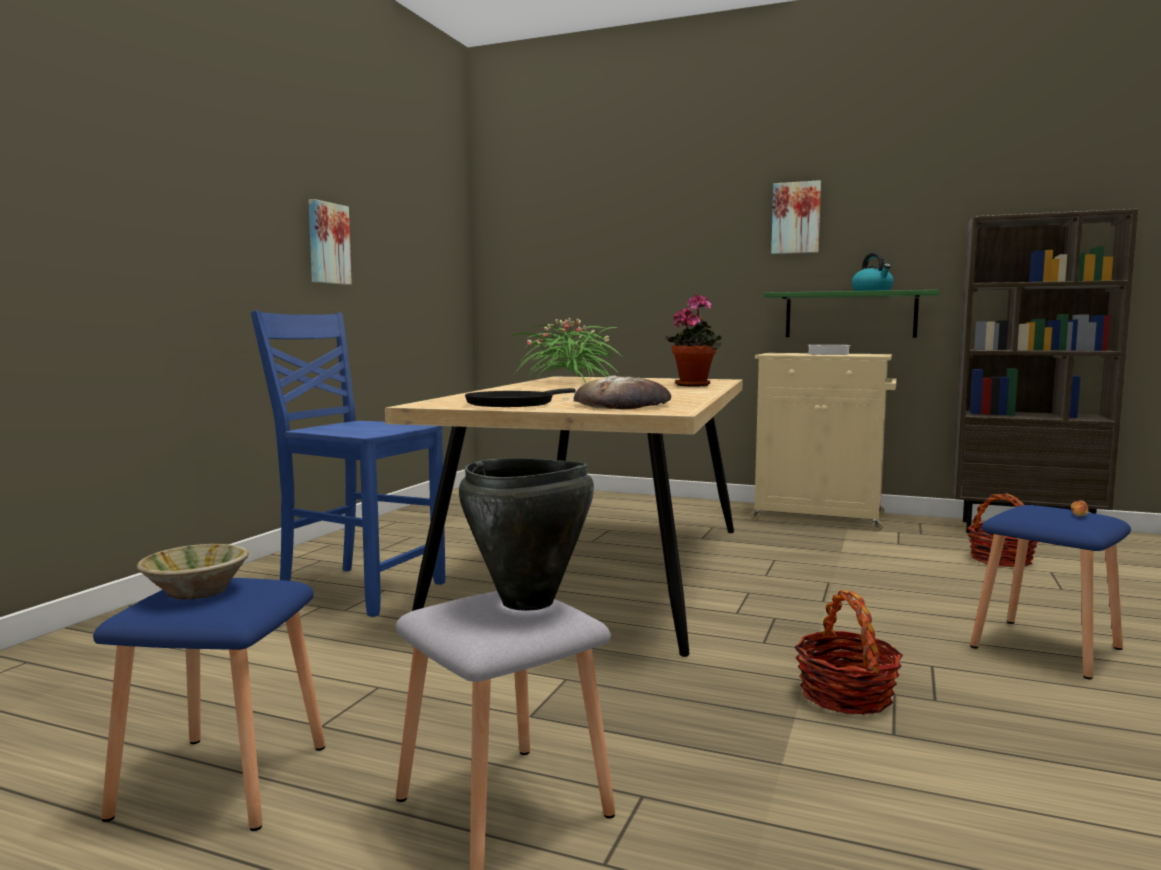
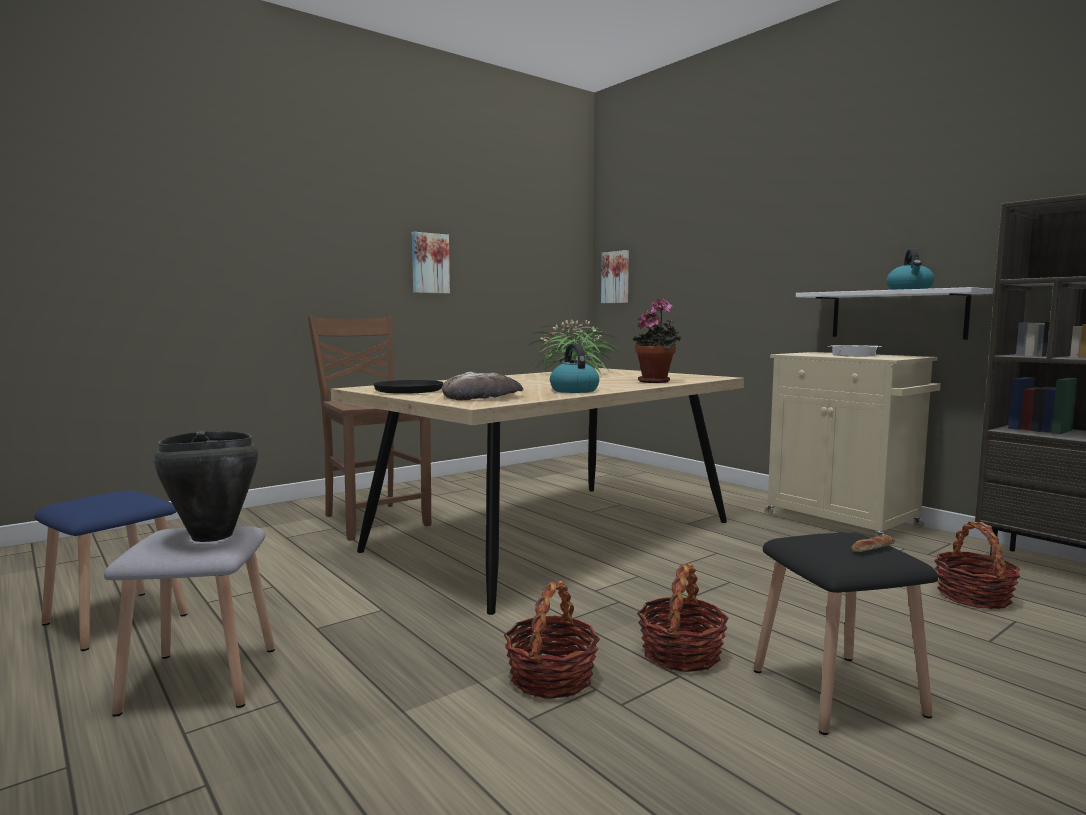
camera: 30 degrees right, 0 degrees up
beige bowl [137,544,249,600] -> none
blue chair [251,310,445,617] -> brown chair [308,316,431,541]
green shelf [764,290,940,338] -> white shelf [796,287,993,340]
picture [771,180,821,254] -> picture moved to [601,250,629,303]
blue stool [970,505,1131,679] -> black stool [753,532,938,735]
none -> kettle [550,343,599,393]
none -> basket [637,563,729,672]

